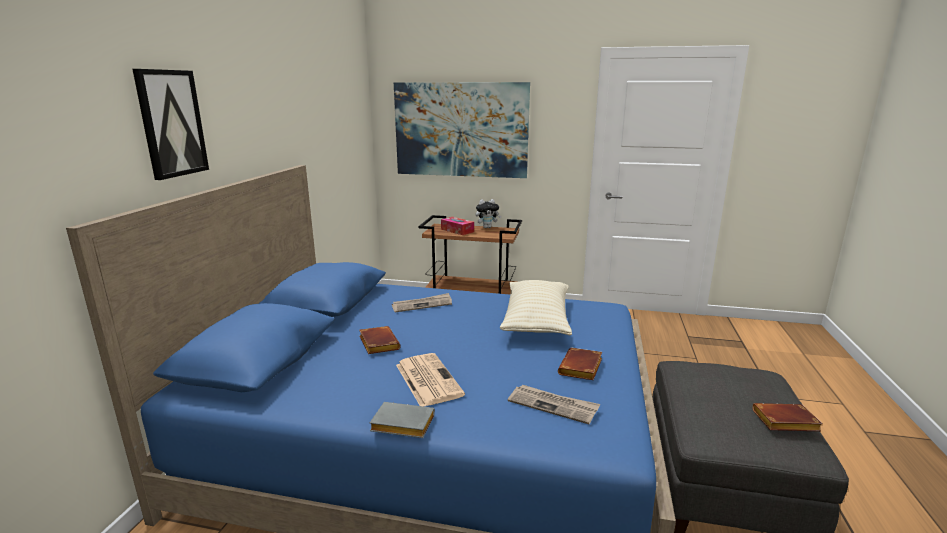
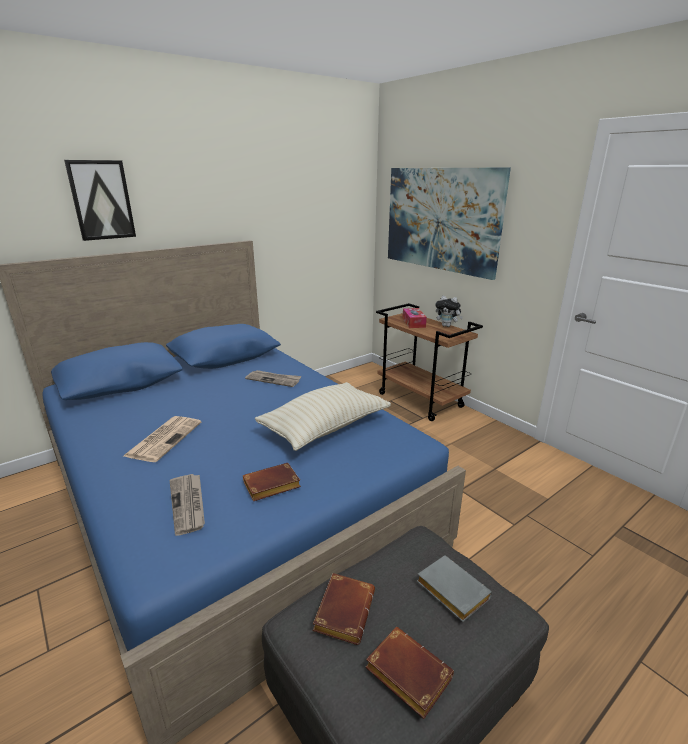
camera: 40 degrees right, 5 degrees up
brown book [359,326,400,354] -> brown book moved to [313,573,375,645]
grey book [370,402,435,438] -> grey book moved to [417,555,492,622]

